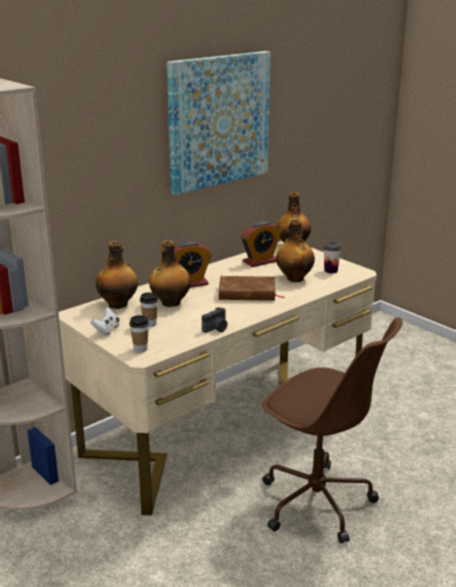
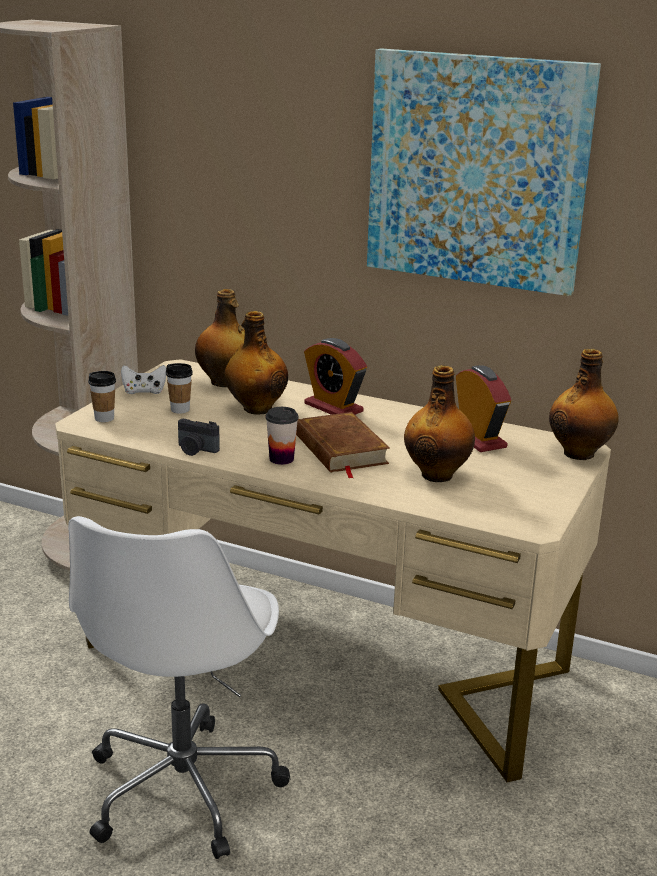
camera: 65 degrees right, 0 degrees up
alarm clock [241,221,281,267] -> alarm clock turned 150 degrees counterclockwise [456,365,511,452]
brown office chair [262,317,403,543] -> white office chair [68,516,291,859]
cup [324,242,341,273] -> cup moved to [266,407,299,465]

